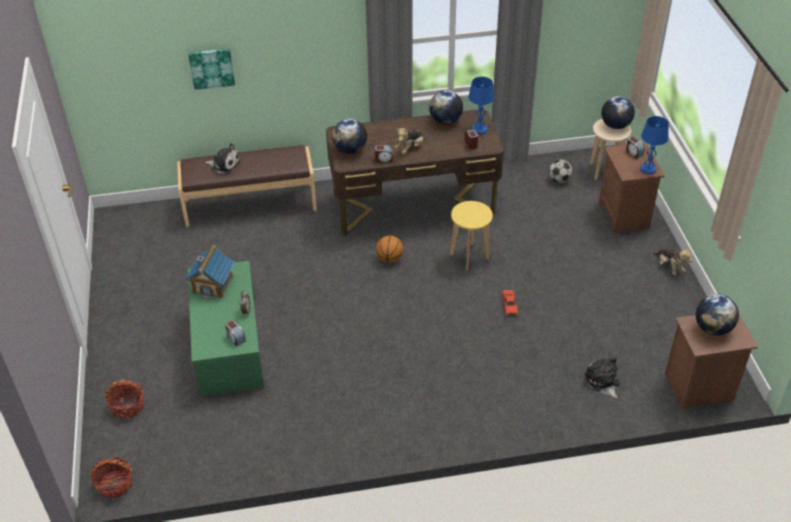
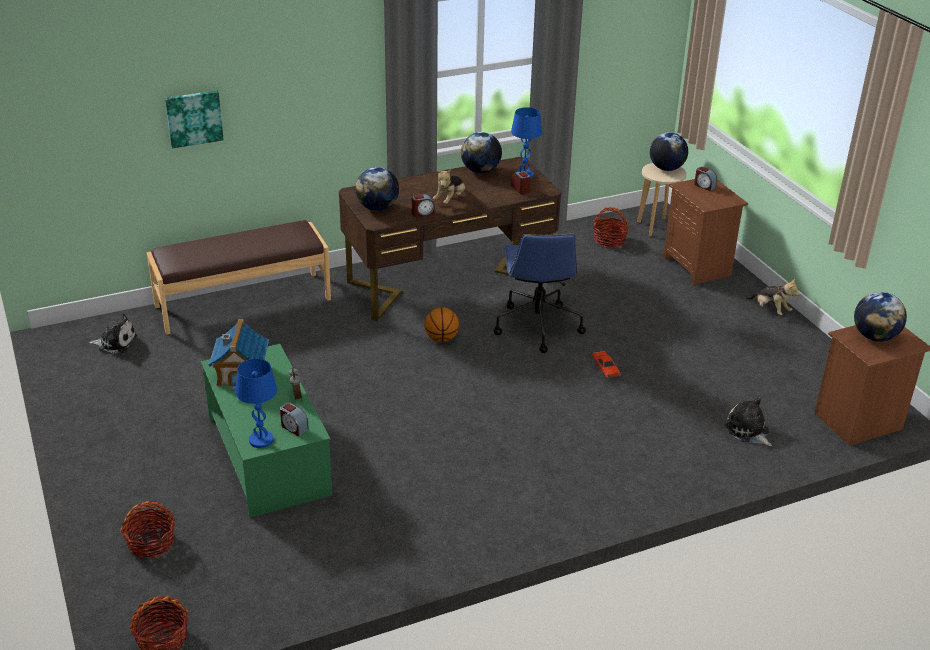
camera: 15 degrees left, 10 degrees down
plush toy [205,143,240,174] -> plush toy moved to [89,313,137,354]
yellow stool [450,201,493,270] -> blue office chair [493,234,586,353]
football [549,160,572,183] -> basket [593,207,629,248]
blue table lamp [640,116,669,174] -> blue table lamp moved to [235,359,277,448]

